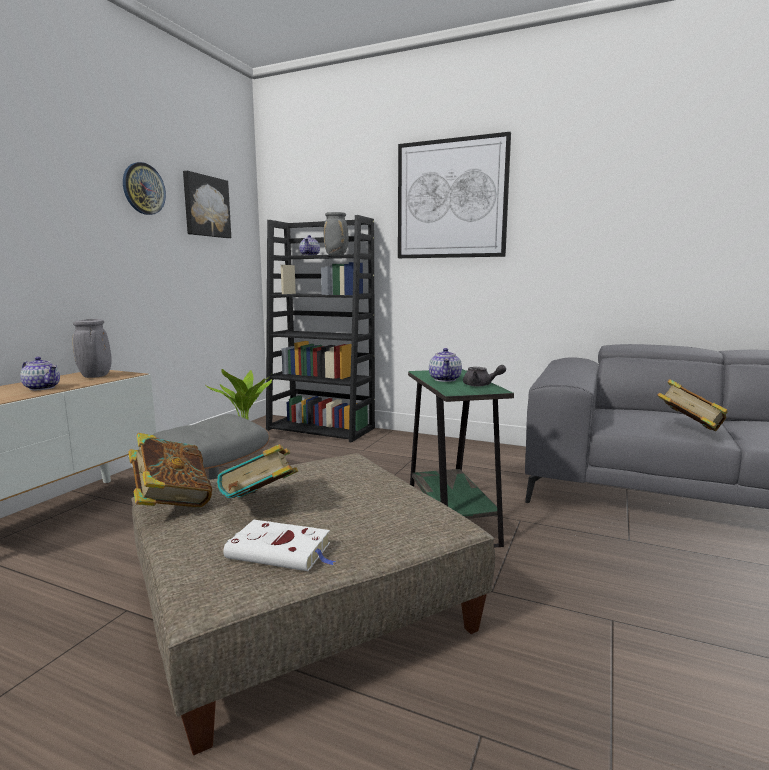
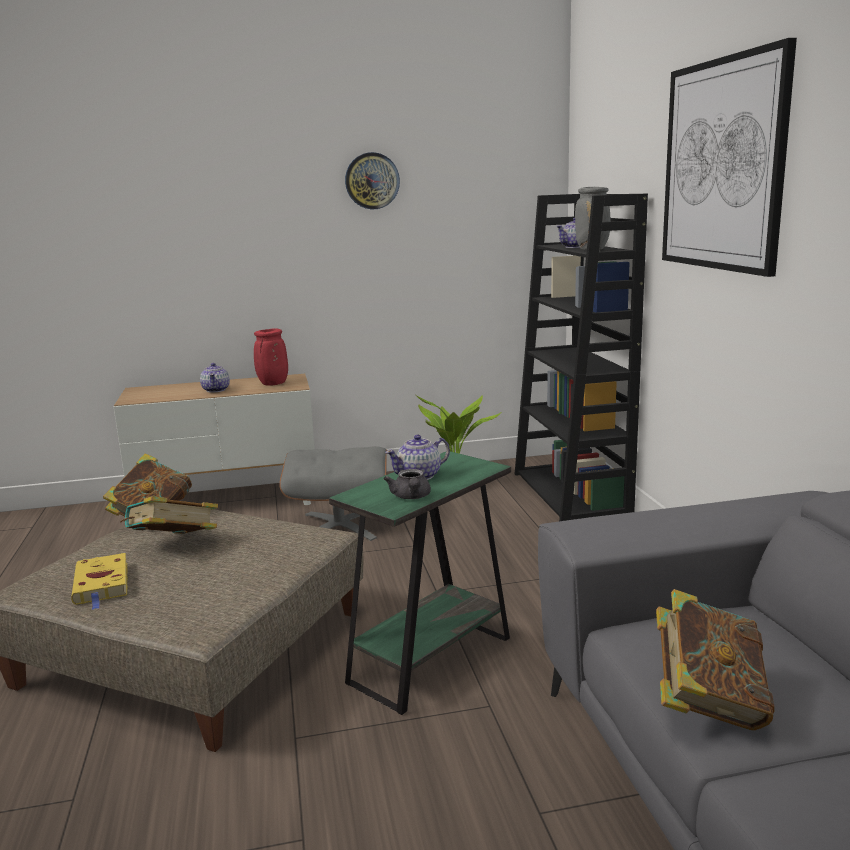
camera: 55 degrees right, 5 degrees up
grey vase [72,319,112,378] -> red vase [254,328,288,386]
picture [183,171,231,238] -> none
white book [223,520,336,571] -> yellow book [71,553,128,610]

